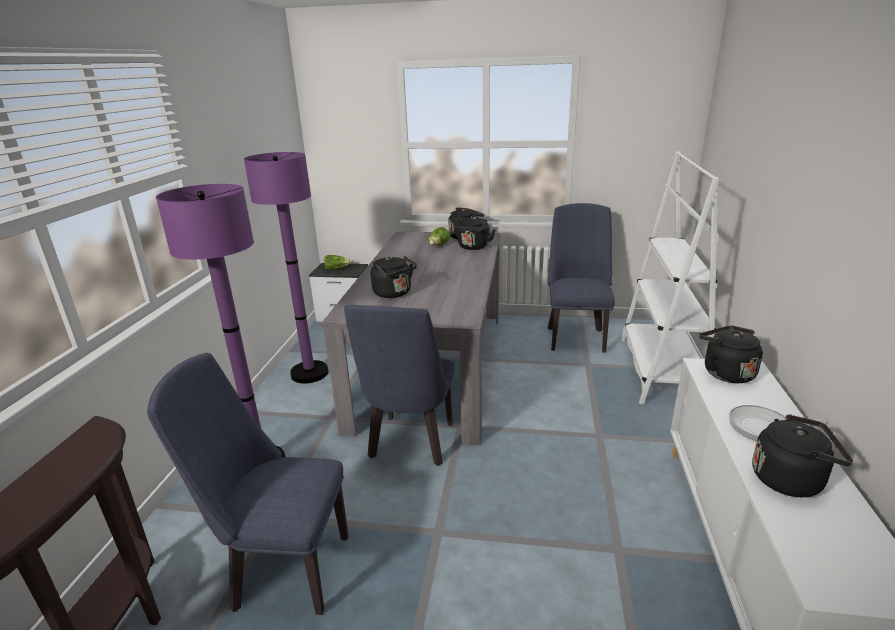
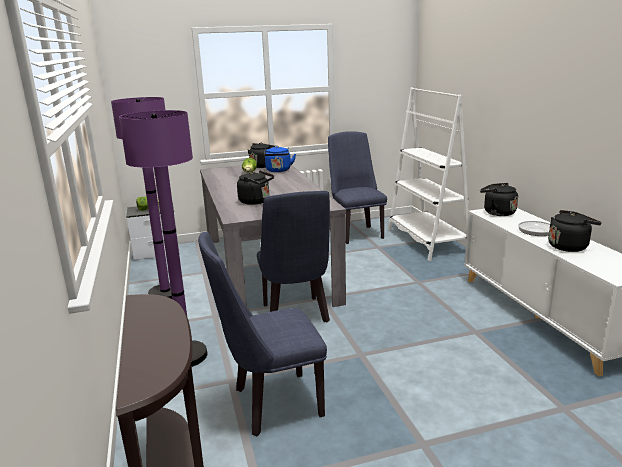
camera: 25 degrees left, 5 degrees down
black kettle [453,216,496,250] -> blue kettle [264,146,296,172]

